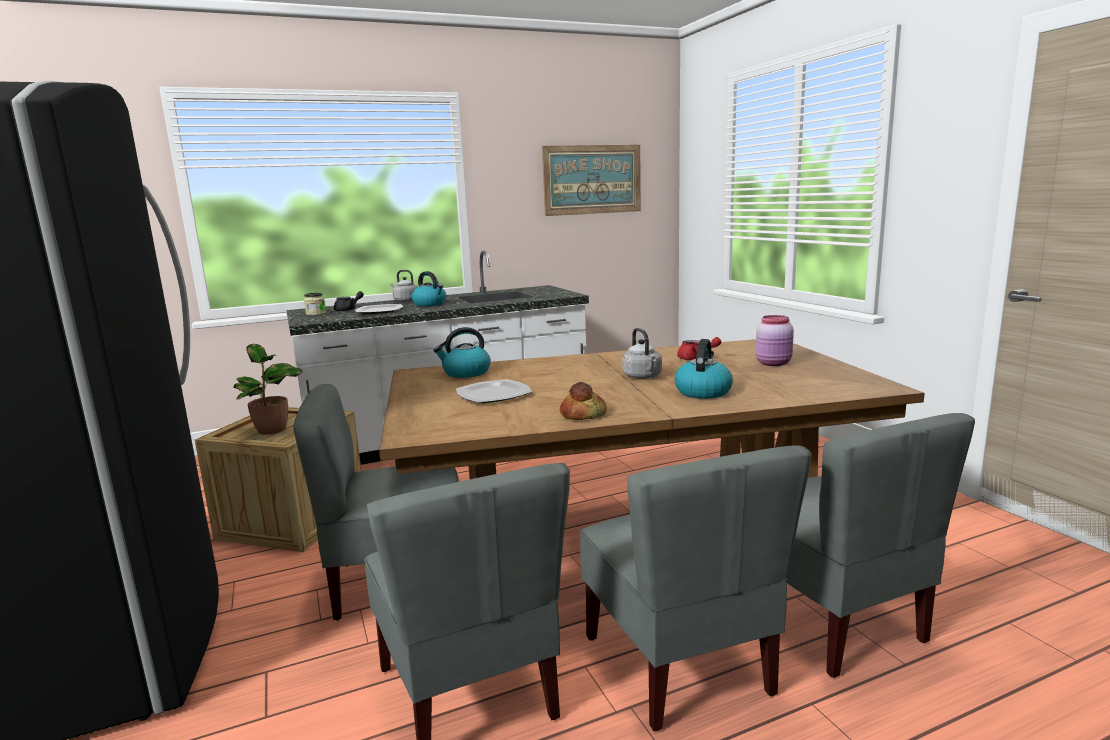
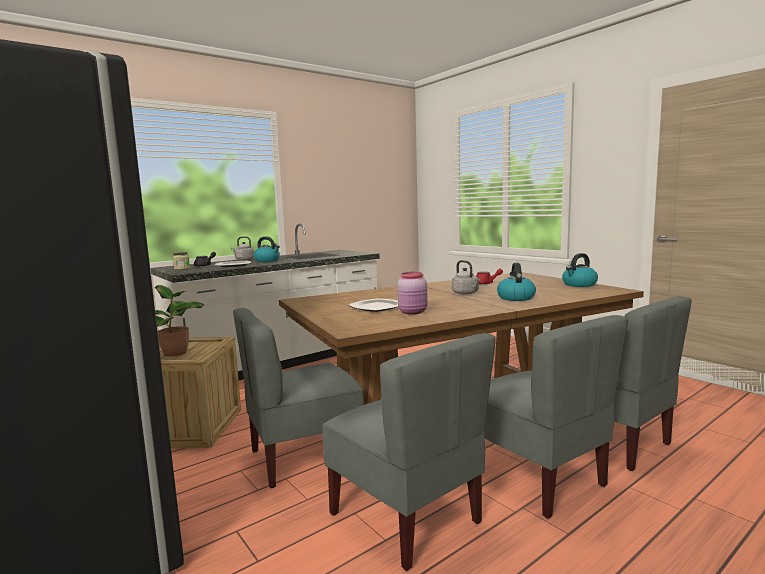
camera: 15 degrees left, 5 degrees down
kettle [433,327,491,378] -> kettle moved to [562,253,598,287]
picture [542,145,641,216] -> none
bread [560,382,607,420] -> none
pink jar [756,315,794,366] -> pink jar moved to [397,272,428,315]

